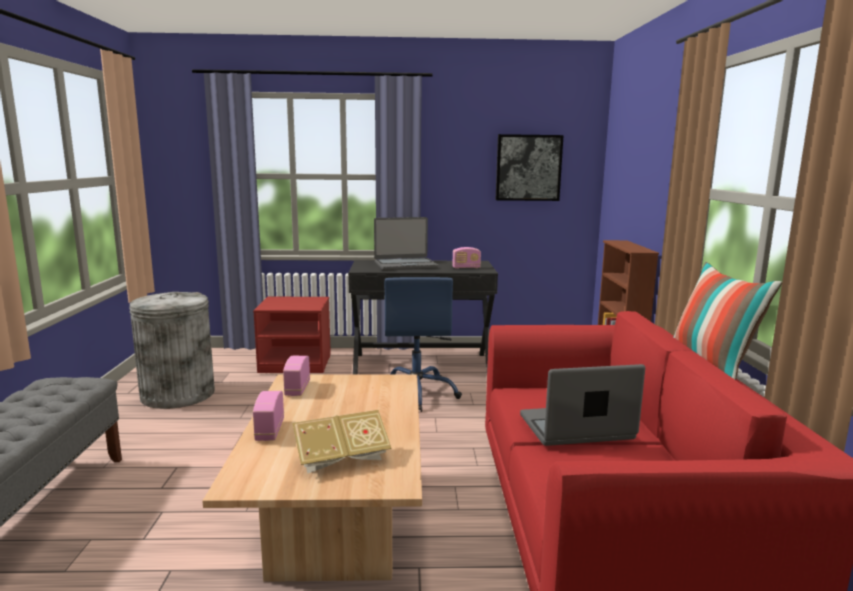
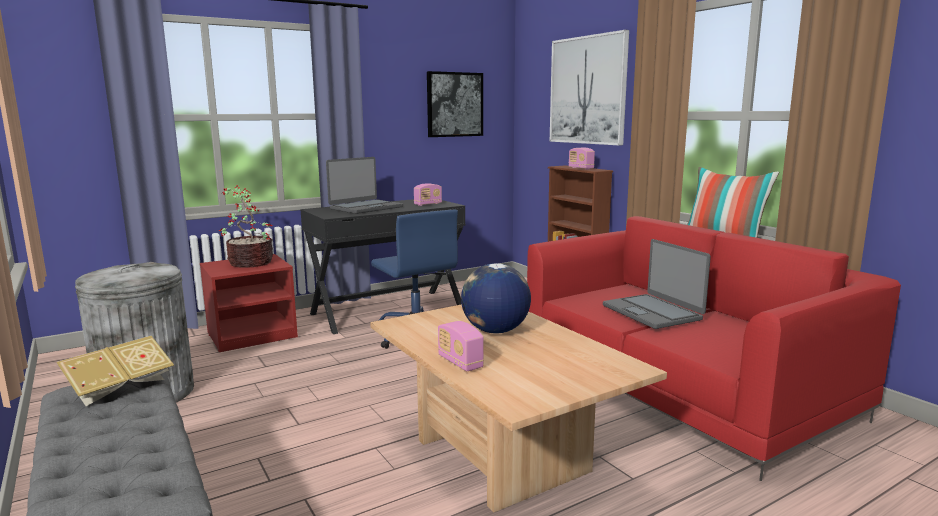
camera: 30 degrees left, 0 degrees up
radio [283,356,310,396] -> radio moved to [569,148,595,169]
book [292,410,392,474] -> book moved to [56,336,174,406]
laptop [520,364,645,446] -> laptop turned 75 degrees counterclockwise [603,239,711,329]
none -> potted plant [219,185,273,268]
none -> globe [461,263,531,334]
none -> picture [550,30,629,146]

